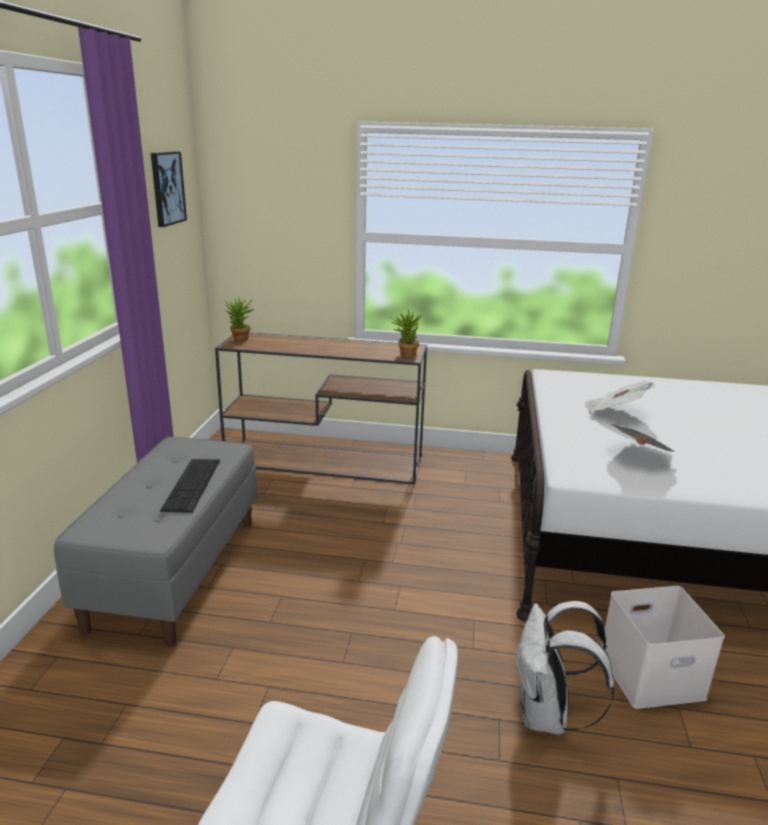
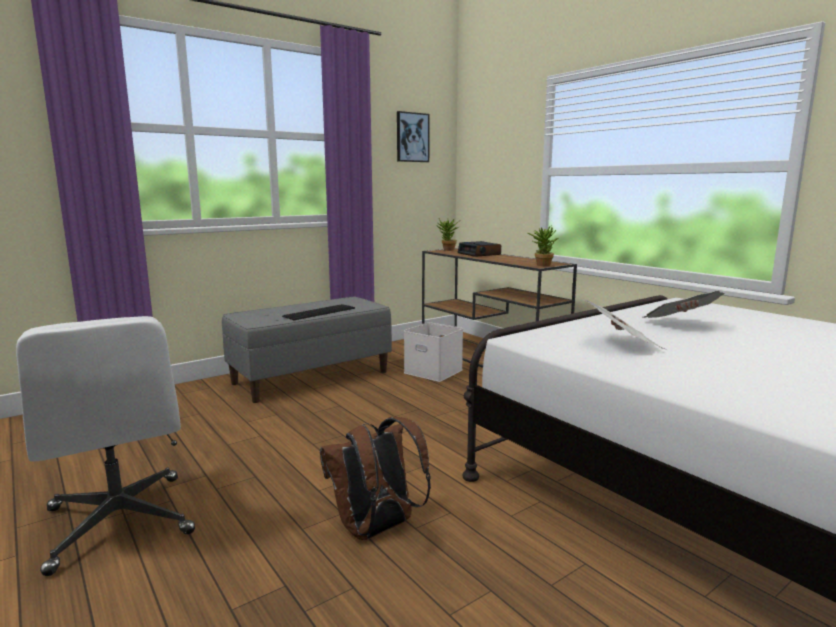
camera: 45 degrees right, 10 degrees down
white backpack [514,601,615,735] -> brown backpack [320,417,431,540]
white storage box [601,586,725,709] -> white storage box moved to [404,322,463,382]
none -> alarm clock [458,241,501,257]

